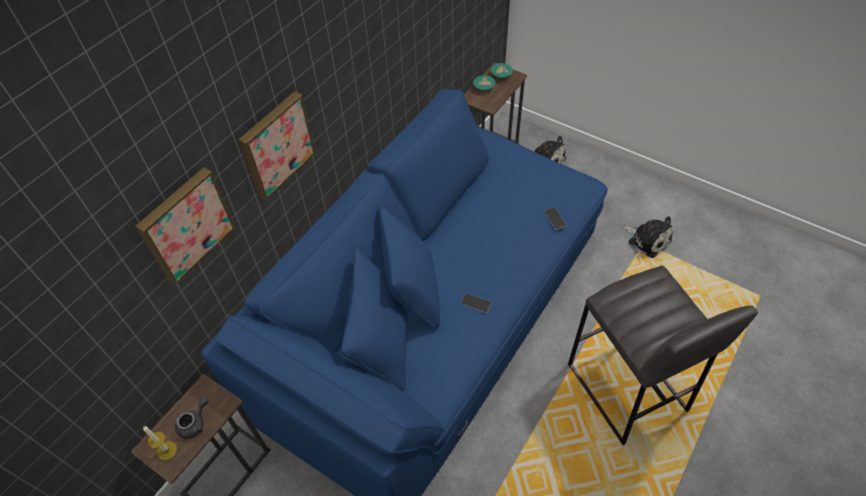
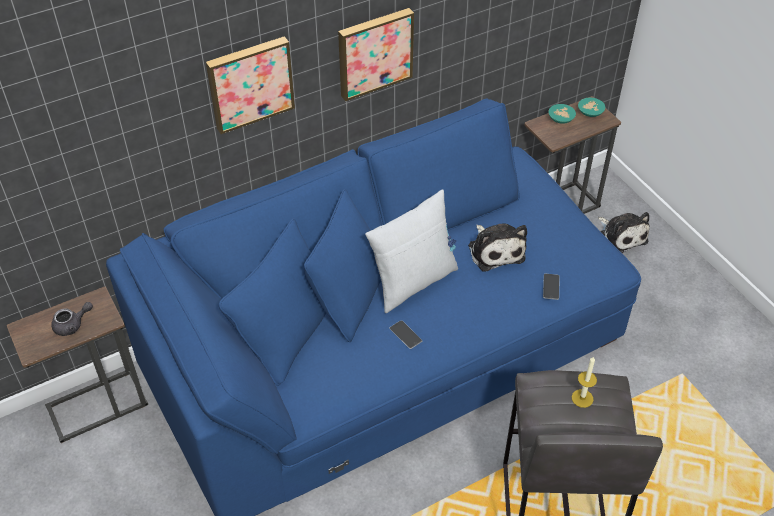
camera: 25 degrees right, 5 degrees down
picture [135,167,236,285] -> picture moved to [338,8,414,101]
candle [143,426,177,460] -> candle moved to [572,356,597,408]
plush toy [623,216,673,258] -> plush toy moved to [468,223,527,272]
none -> grey pillow [365,189,458,313]

